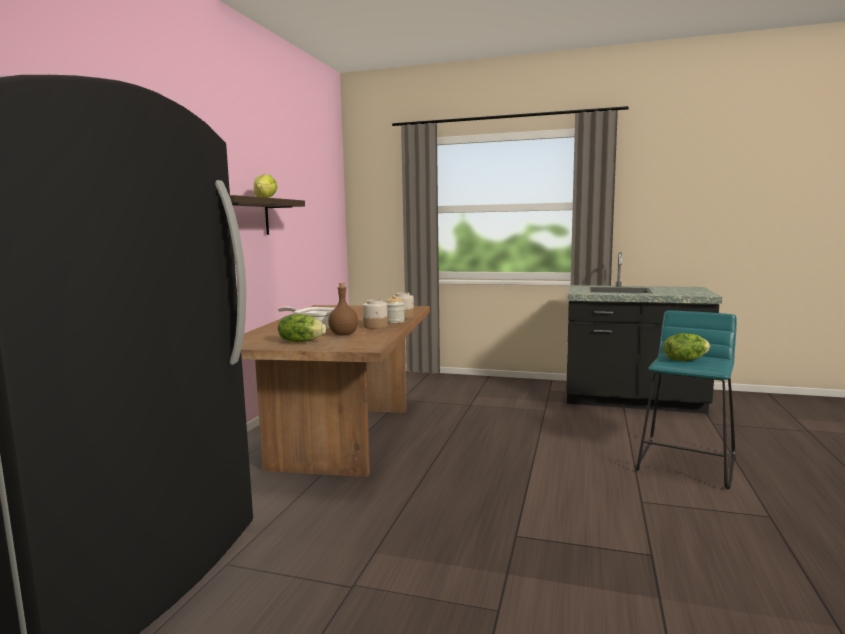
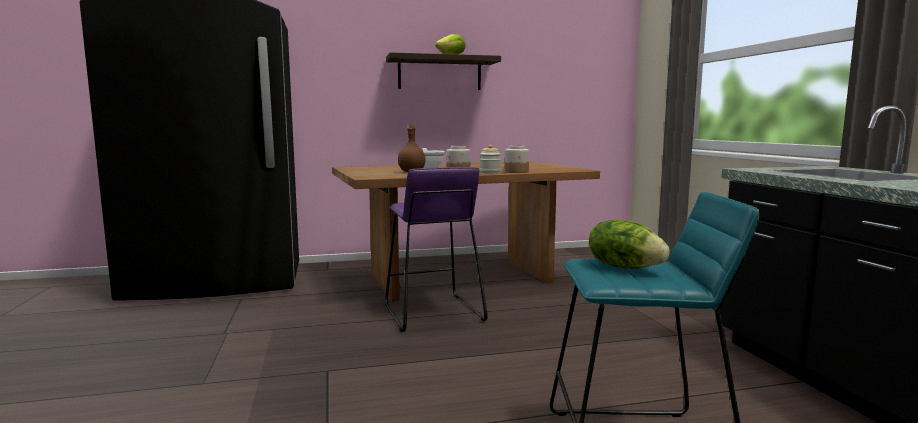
camera: 60 degrees right, 0 degrees up
lettuce [278,314,326,342] -> none
none -> purple stool [385,167,488,332]

